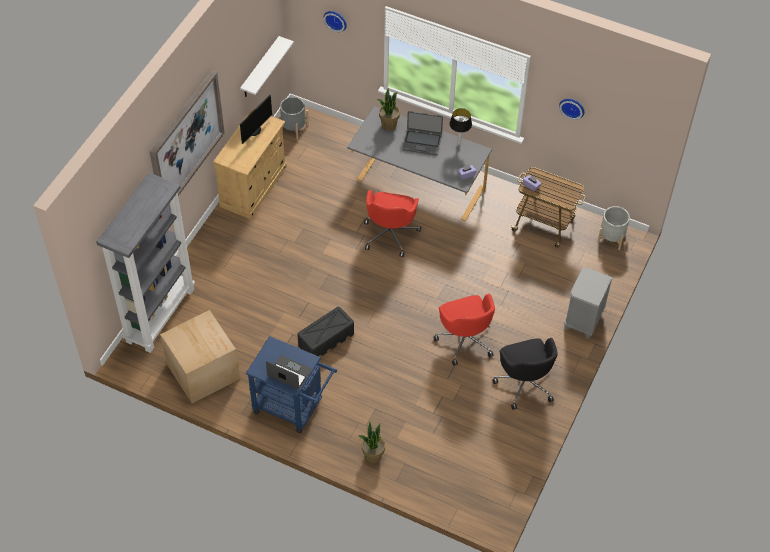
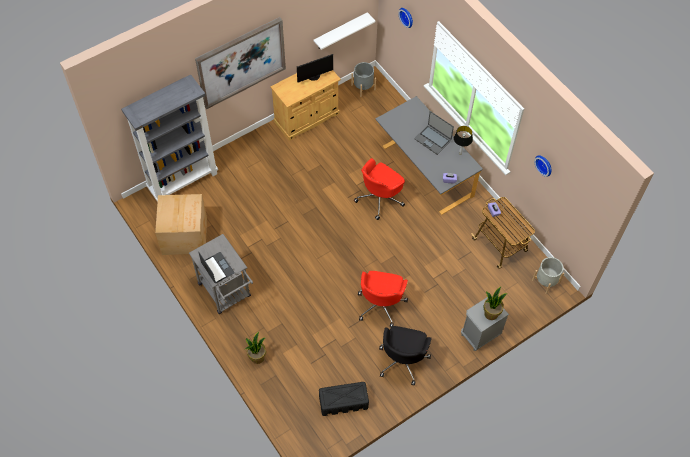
camera: 30 degrees right, 5 degrees up
blue cart [246,336,337,433] -> grey cart [189,234,253,314]
black storage box [298,307,354,356] -> black storage box moved to [319,382,369,416]
potted plant [377,88,400,131] -> potted plant moved to [483,287,508,320]

